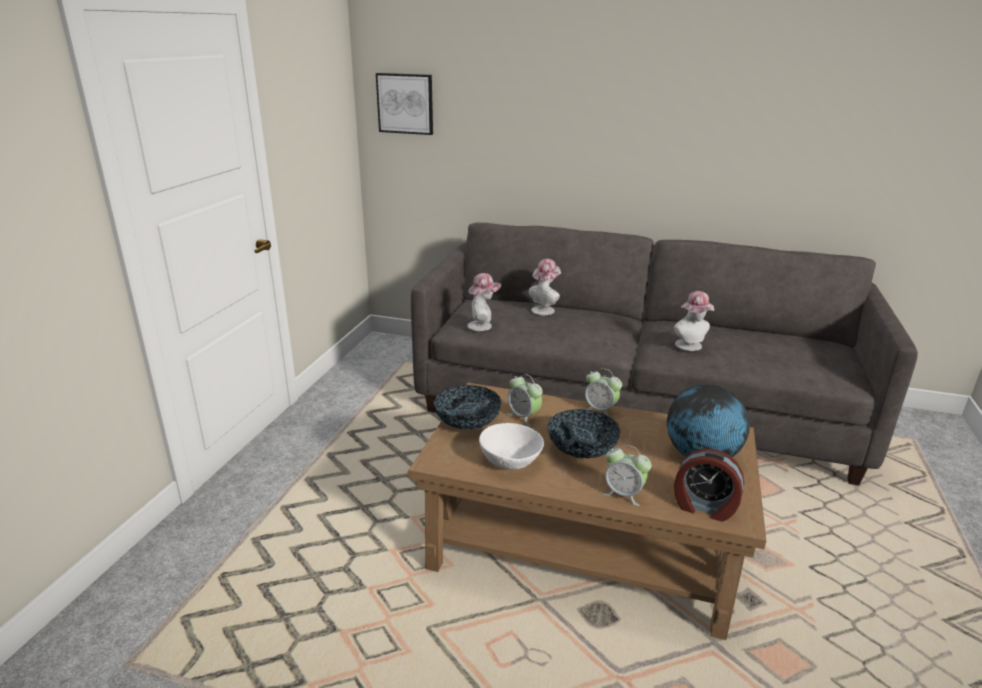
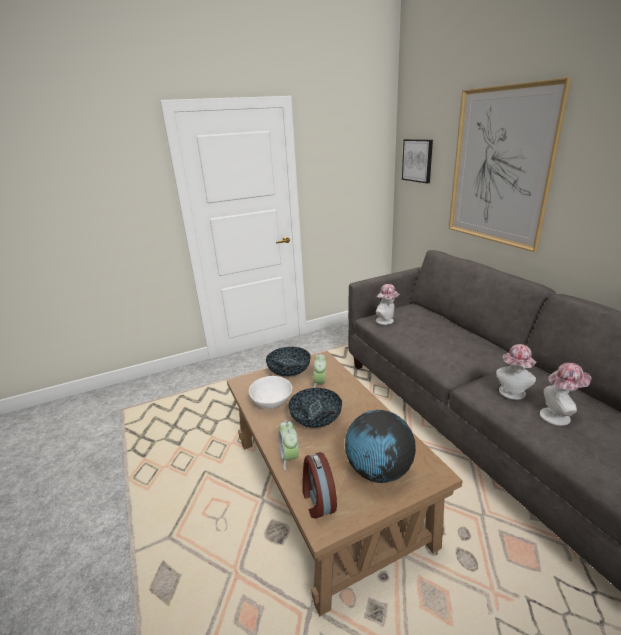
camera: 50 degrees right, 0 degrees up
hat [529,259,561,315] -> hat moved to [540,363,592,426]
alarm clock [583,368,622,418] -> none
none -> picture [449,77,572,252]

